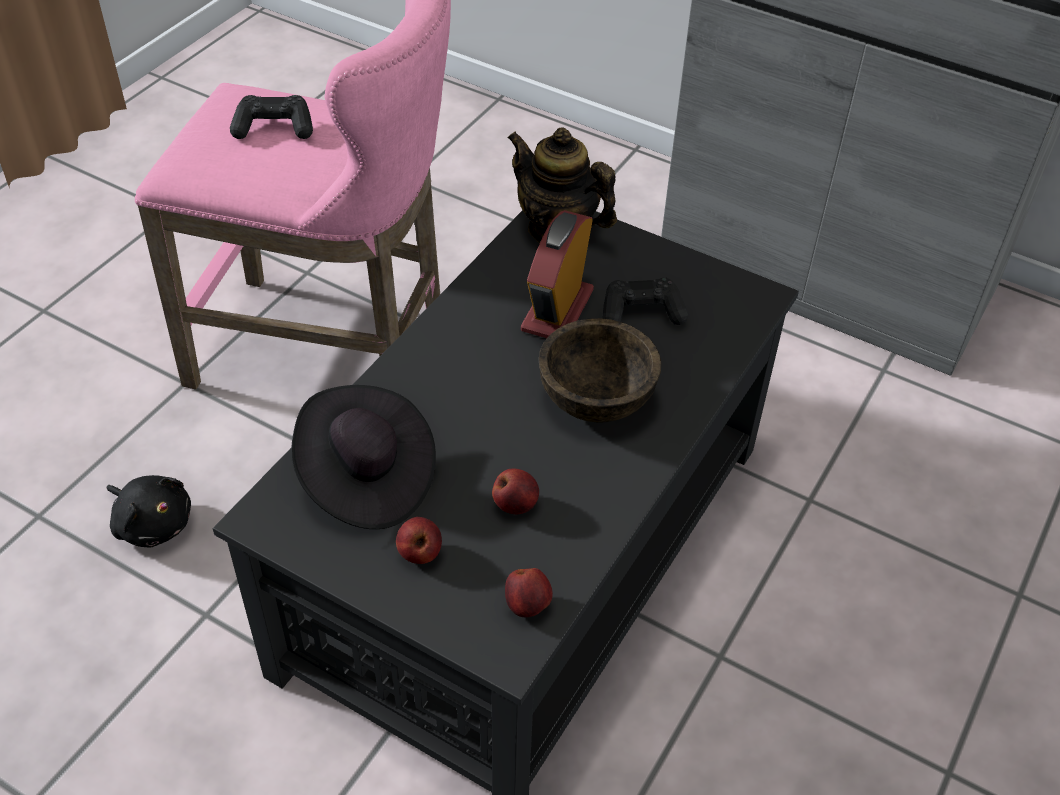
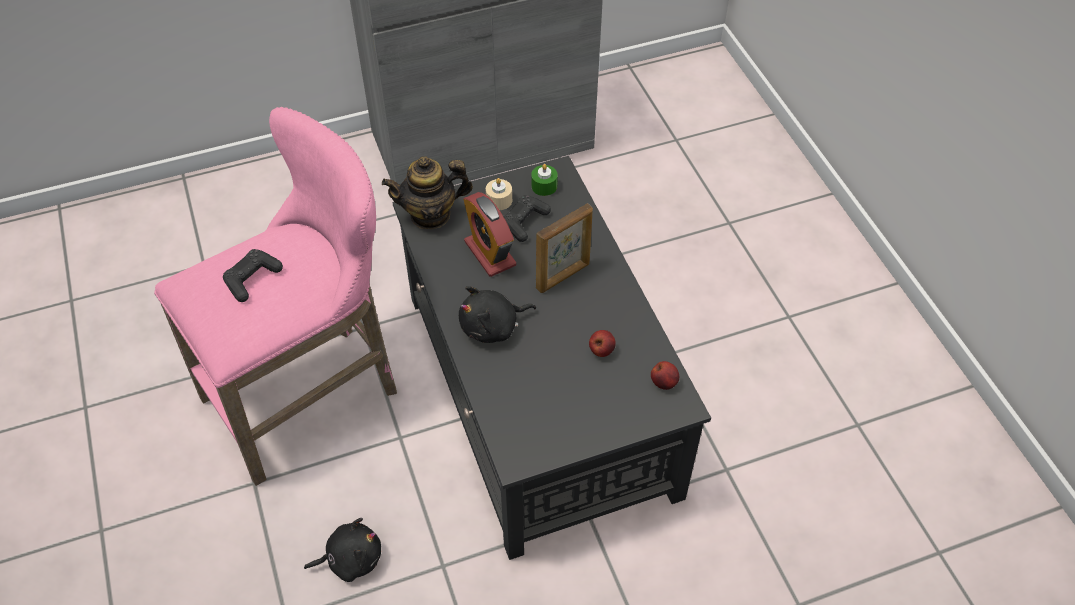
camera: 50 degrees left, 5 degrees up
black hat [291,385,436,529] -> none
apple [396,517,442,564] -> none
brown bowl [539,318,661,423] -> picture frame [536,204,593,293]
none -> black plush toy [459,286,536,343]
none -> beige candle [486,178,512,210]
none -> green candle [531,164,558,196]

